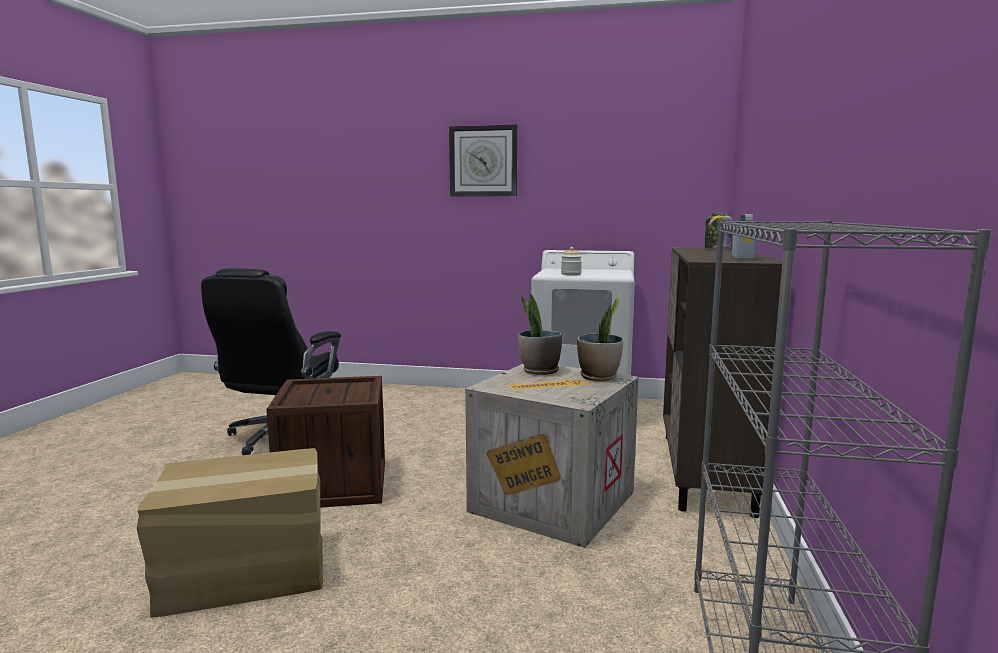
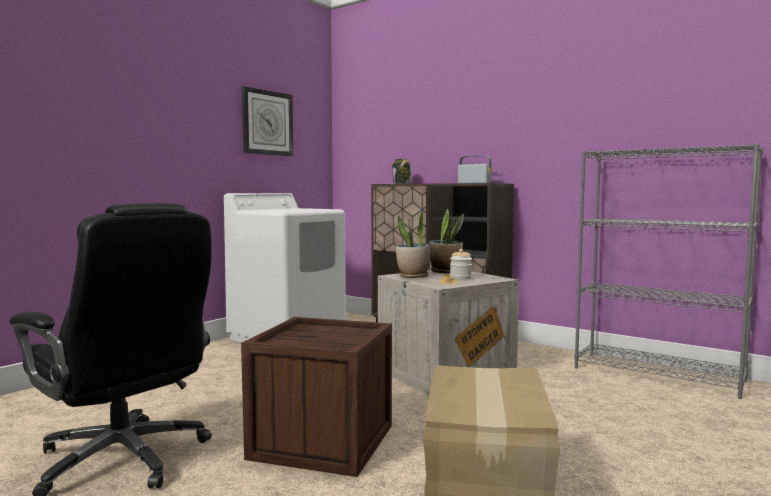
camera: 65 degrees left, 5 degrees down
wall clock [449,125,517,197] -> wall clock moved to [242,86,293,156]
jar [561,247,582,275] -> jar moved to [450,249,472,280]

